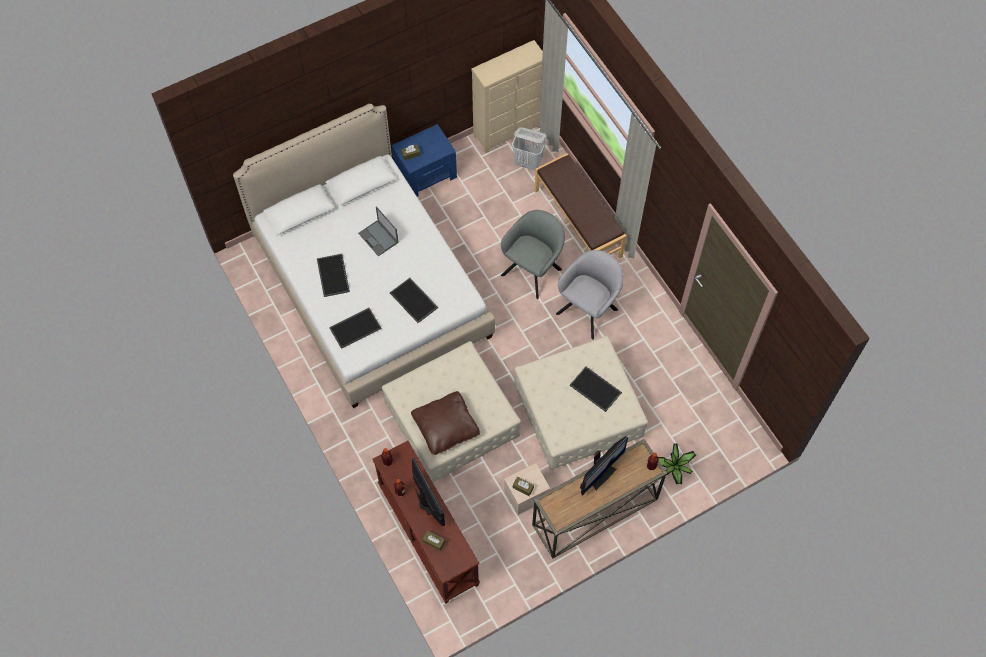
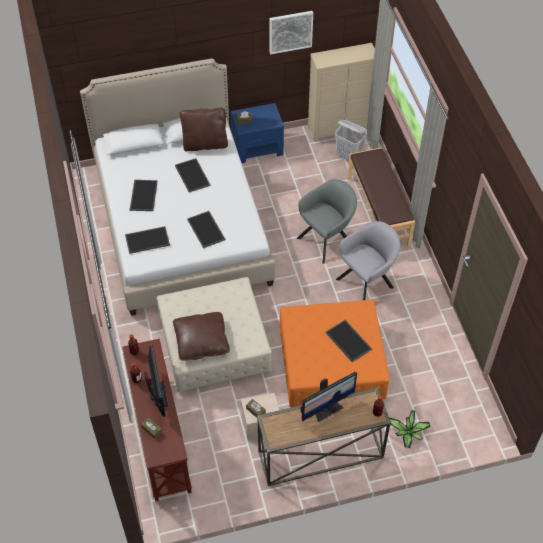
camera: 15 degrees right, 10 degrees down
laptop [358,206,399,256] -> tray [175,158,210,192]
beige ottoman [514,336,648,470] -> orange ottoman [280,299,390,407]
none -> brown pillow [180,108,228,151]
none -> picture [270,11,313,54]

